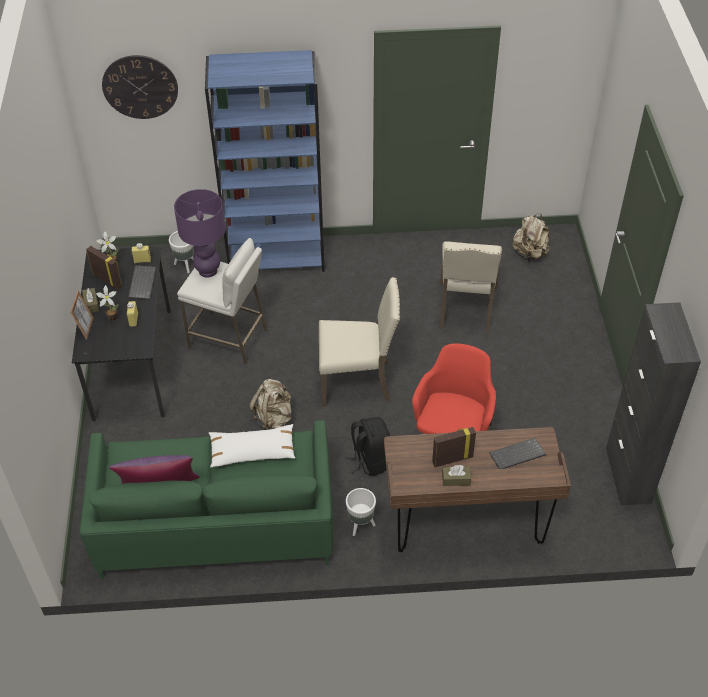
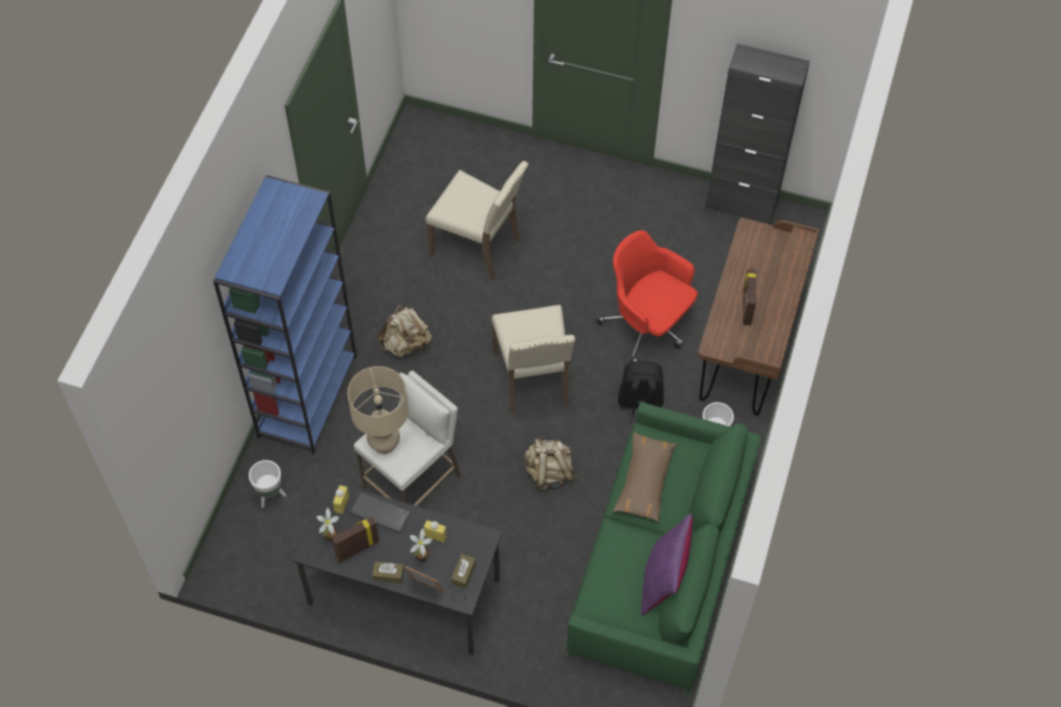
camera: 70 degrees left, 10 degrees up
wall clock [102,55,178,119] -> none
purple table lamp [174,189,226,278] -> beige table lamp [347,366,408,454]
white pillow [209,424,295,468] -> brown pillow [613,432,677,522]
beige chair [319,277,400,407] -> beige chair turned 150 degrees clockwise [492,305,575,414]
brown tissue box [442,465,471,486] -> brown tissue box moved to [451,554,476,589]
keyboard [489,438,546,469] -> none
beige backpack [512,213,549,262] -> beige backpack moved to [377,305,432,357]

